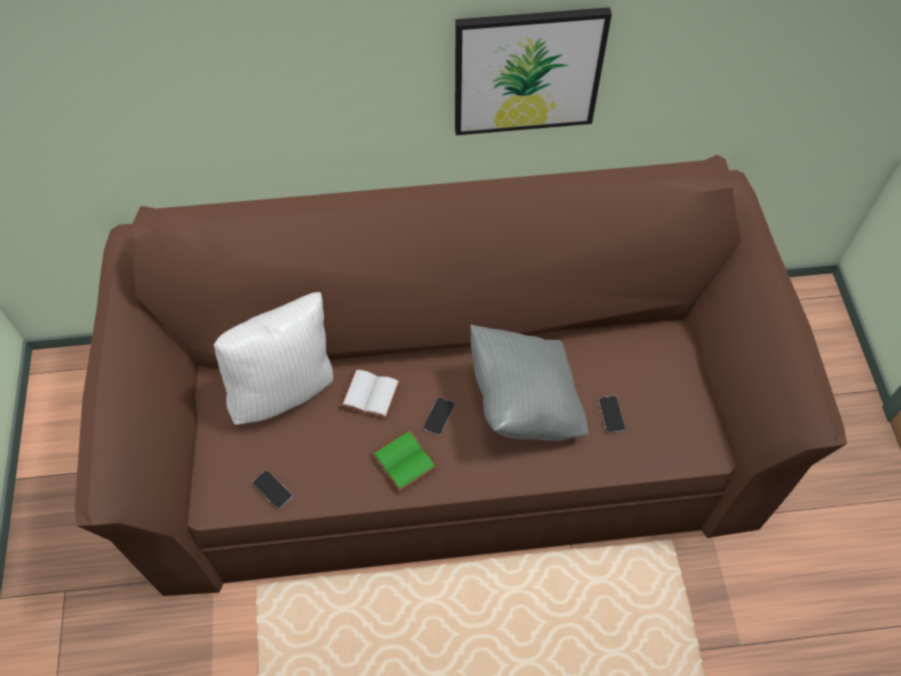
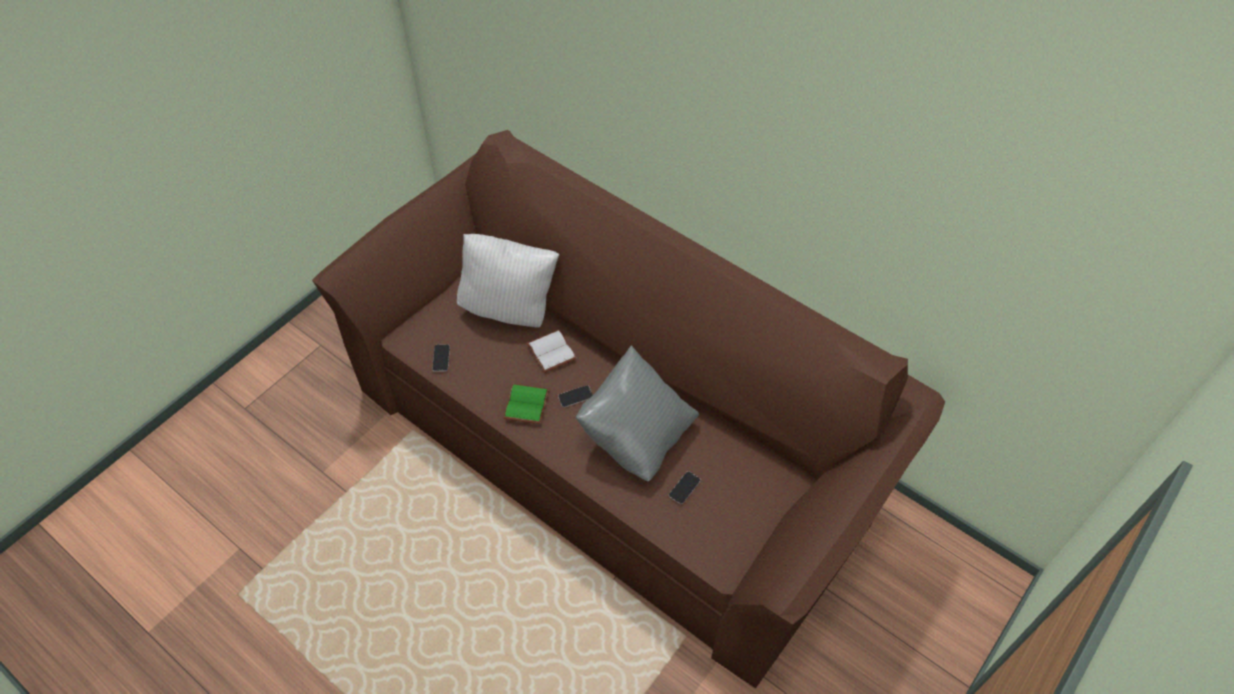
camera: 45 degrees right, 5 degrees down
picture [455,7,612,135] -> none

